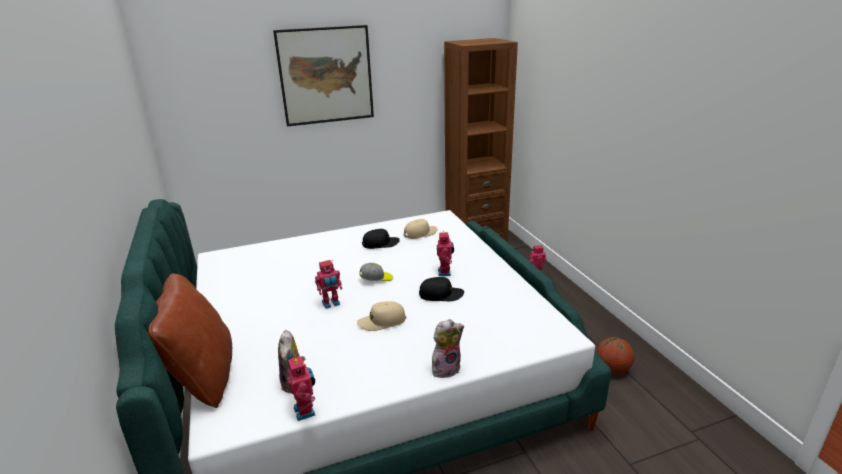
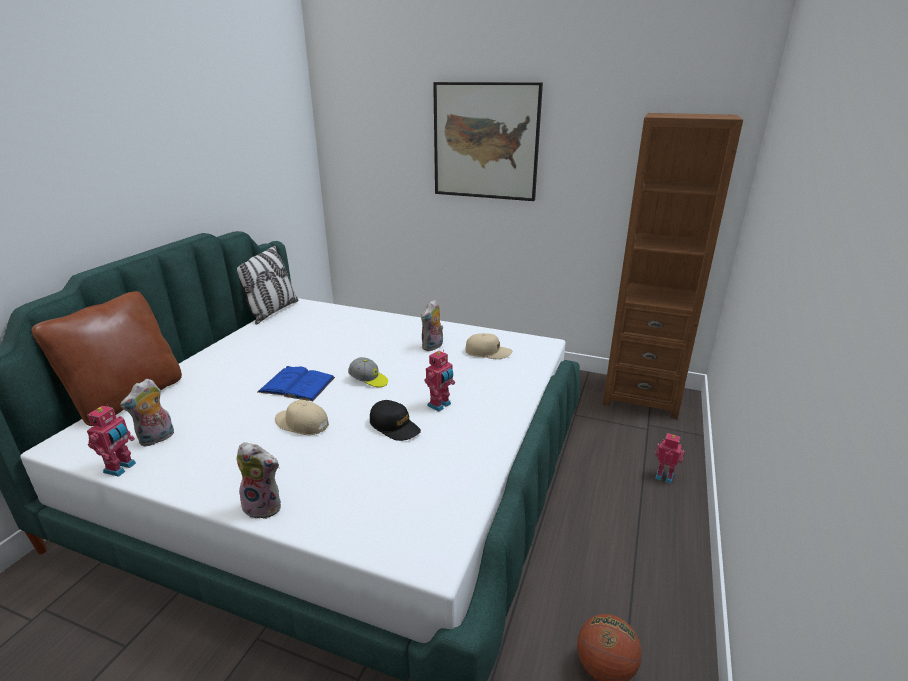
camera: 40 degrees right, 0 degrees up
toy robot [315,260,342,309] -> blue book [257,366,335,401]
black cap [362,229,400,249] -> plush toy [421,299,443,351]
none -> pillow [237,245,299,325]

